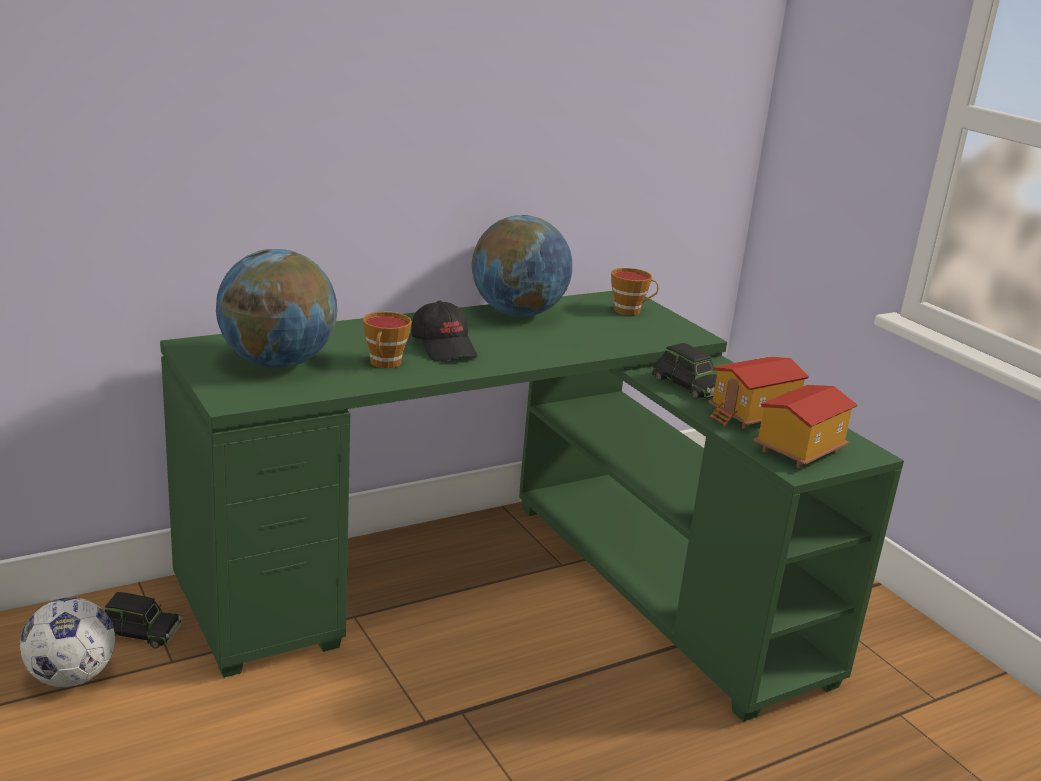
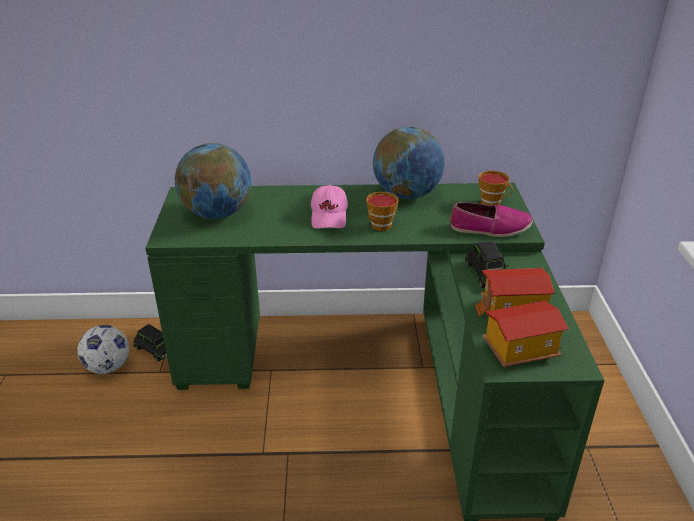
camera: 30 degrees right, 10 degrees up
cup [363,311,412,368] -> cup moved to [366,192,399,231]
black cap [411,301,477,362] -> pink cap [311,185,348,228]
none -> shoe [450,202,533,237]

